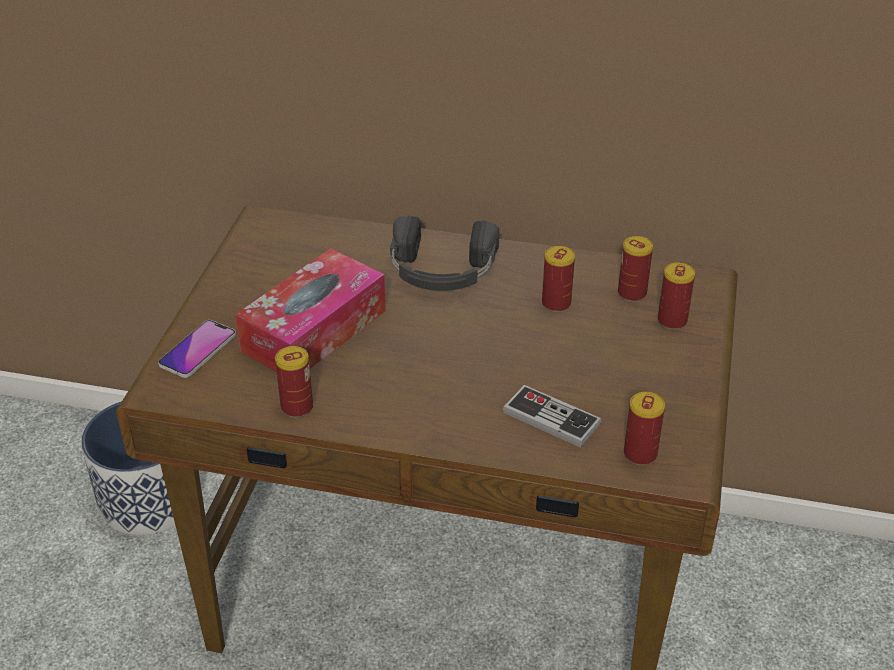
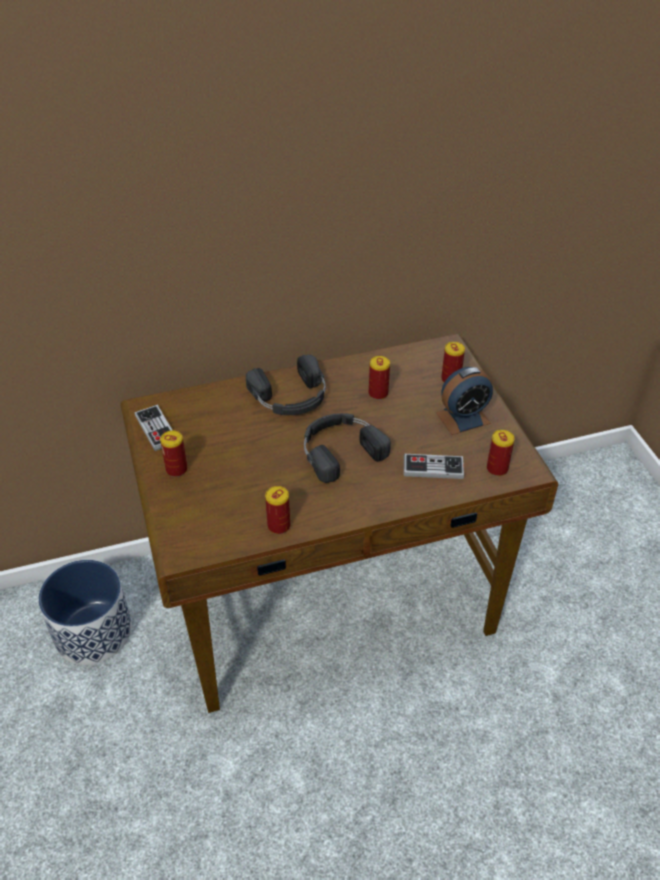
camera: 30 degrees left, 5 degrees up
phone [158,320,236,378] -> none
tissue box [235,248,386,372] -> none
can [618,236,653,302] -> can moved to [160,430,188,477]
none -> game controller [134,405,172,451]
none -> black headphones [304,413,391,483]
none -> alarm clock [436,367,493,435]

